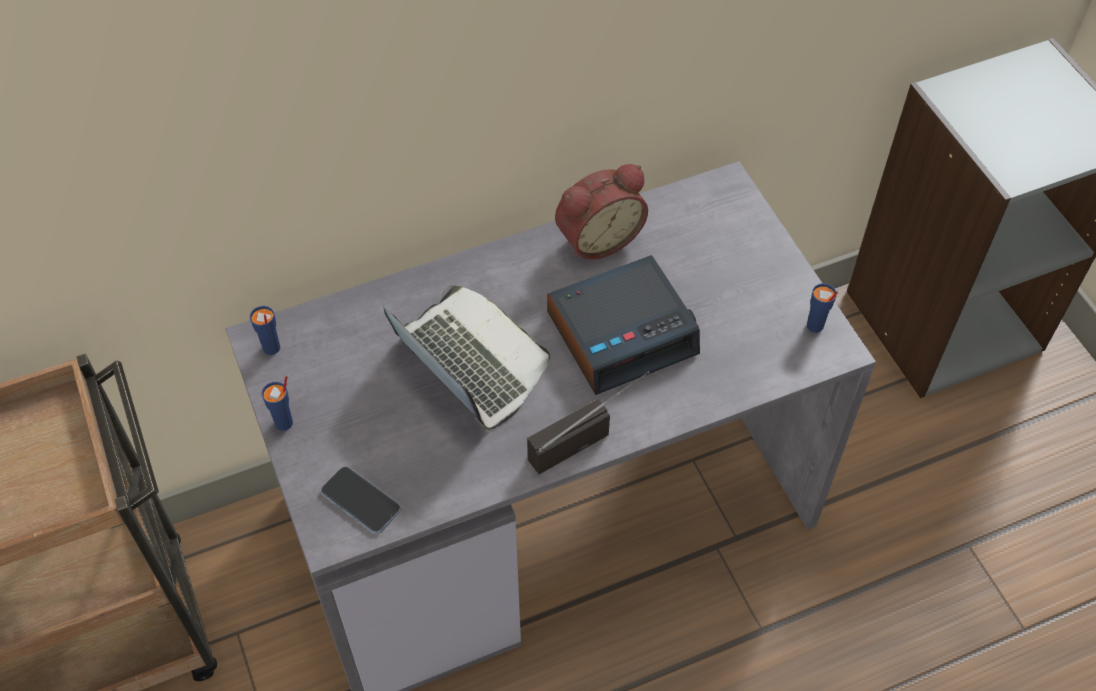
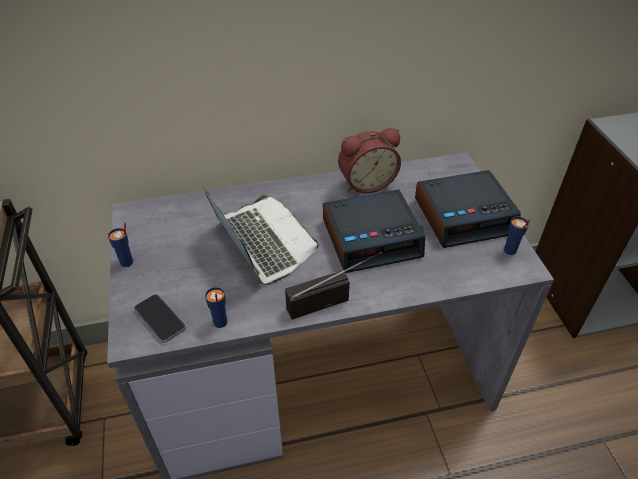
camera: 10 degrees right, 10 degrees down
blue cup [250,306,280,355] -> blue cup moved to [205,287,227,328]
none -> alarm clock [415,170,521,248]

